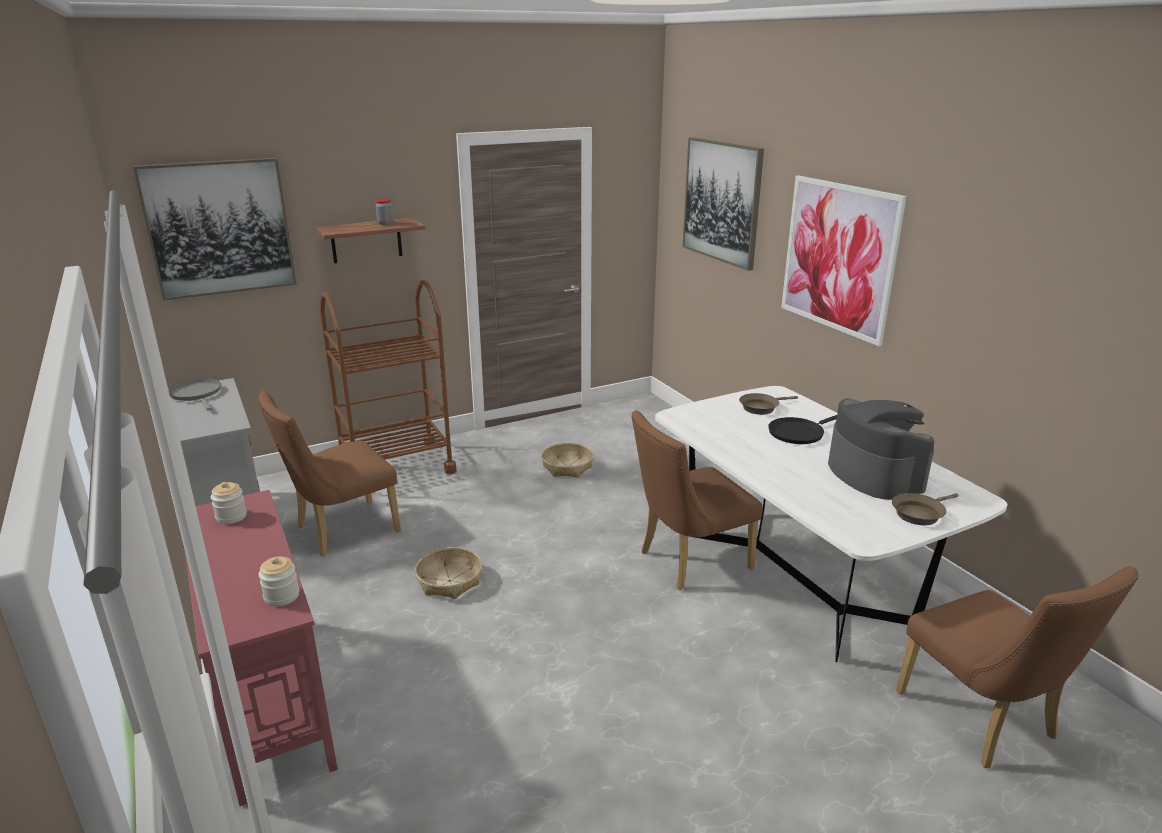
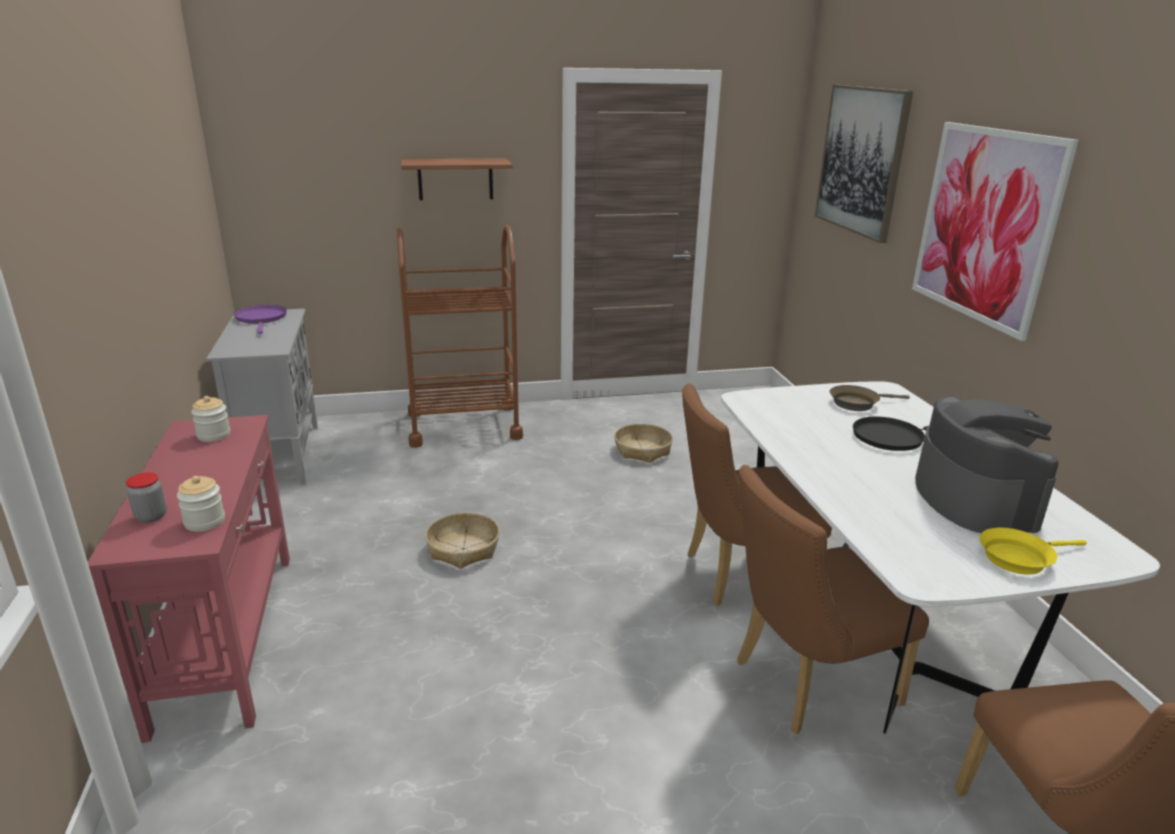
camera: 15 degrees right, 0 degrees up
picture [133,158,297,301] -> none
grey frying pan [168,378,221,411] -> purple frying pan [234,305,287,334]
brown chair [258,391,401,557] -> brown chair moved to [737,465,929,735]
jar [375,199,394,225] -> jar moved to [126,472,167,523]
brown frying pan [892,493,959,525] -> yellow frying pan [979,528,1087,575]

